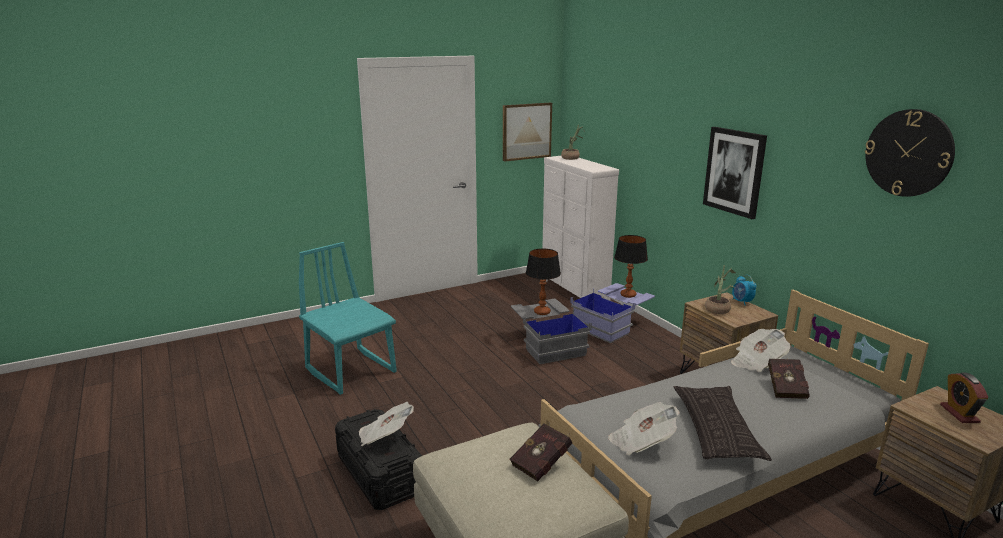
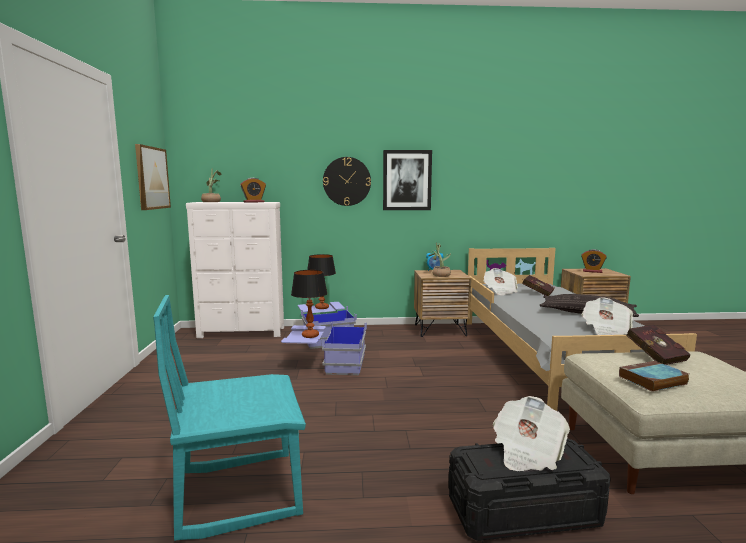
camera: 65 degrees left, 10 degrees down
grey storage box [511,299,592,364] -> blue storage box [281,322,367,375]
wall clock [865,109,955,197] -> wall clock moved to [323,157,371,206]
none -> alarm clock [240,178,266,203]
none -> book [619,361,689,392]

